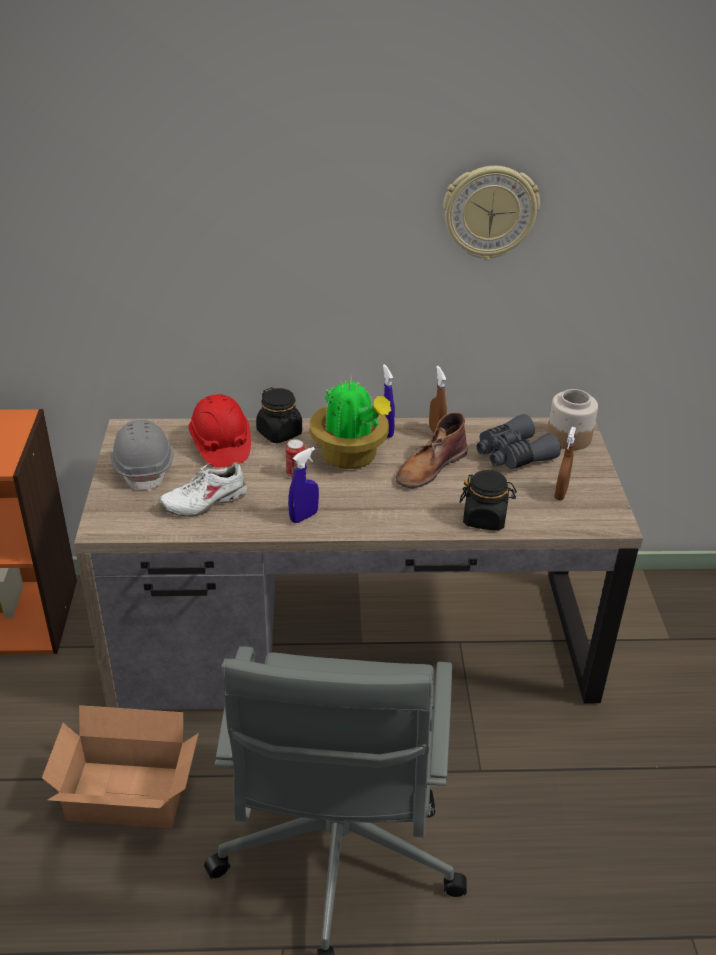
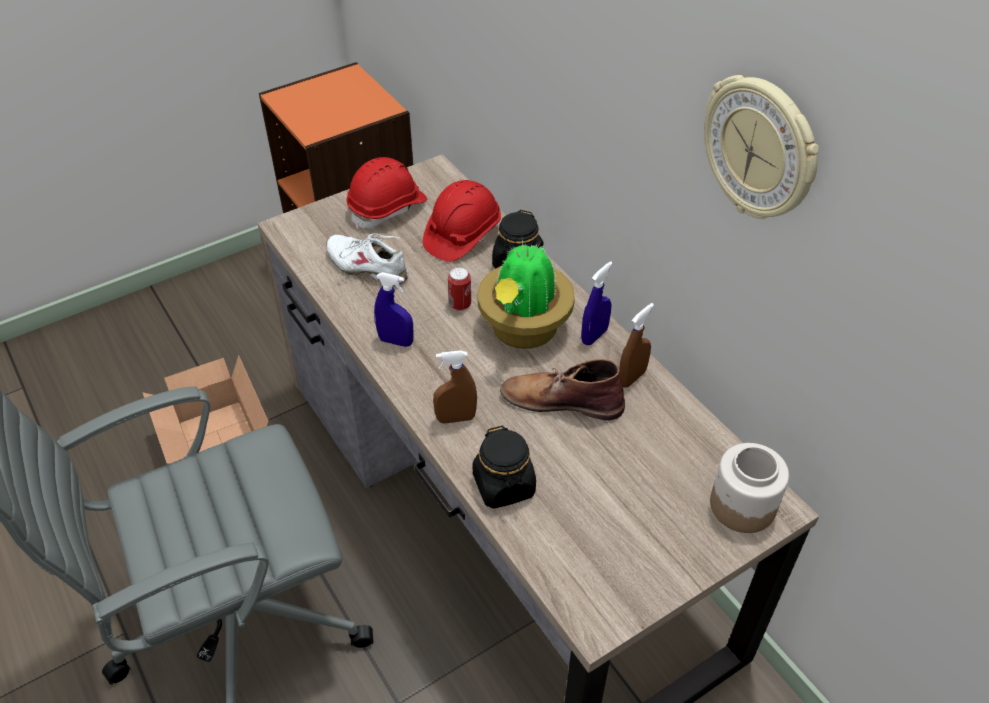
camera: 60 degrees right, 10 degrees up
grey hard hat [111,420,173,492] -> red hard hat [346,157,427,229]
grey binoculars [477,414,561,469] -> none
brown spray bottle [554,427,576,500] -> brown spray bottle moved to [433,350,477,424]

